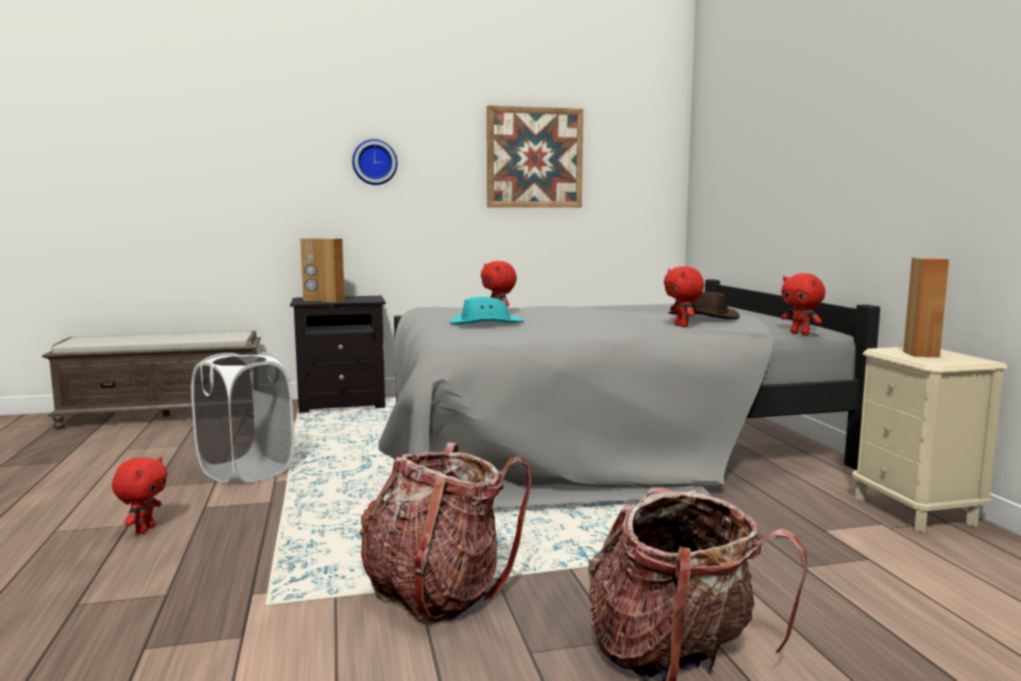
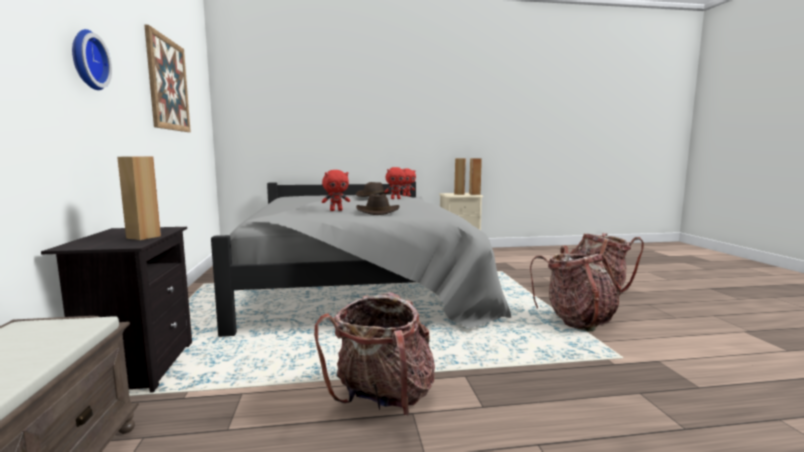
camera: 85 degrees left, 0 degrees up
red plush toy [112,457,168,534] -> none
white laundry basket [191,352,294,483] -> backpack [314,292,435,416]
brown speaker [300,238,321,301] -> brown speaker moved to [469,158,482,195]
turquoise hat [449,297,524,325] -> brown hat [356,194,399,215]

